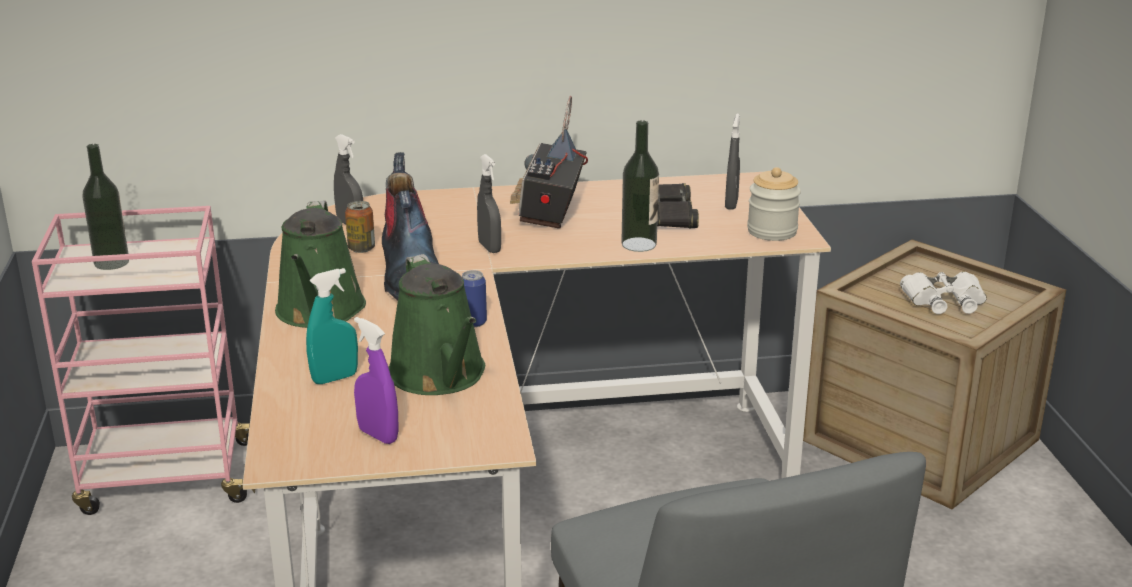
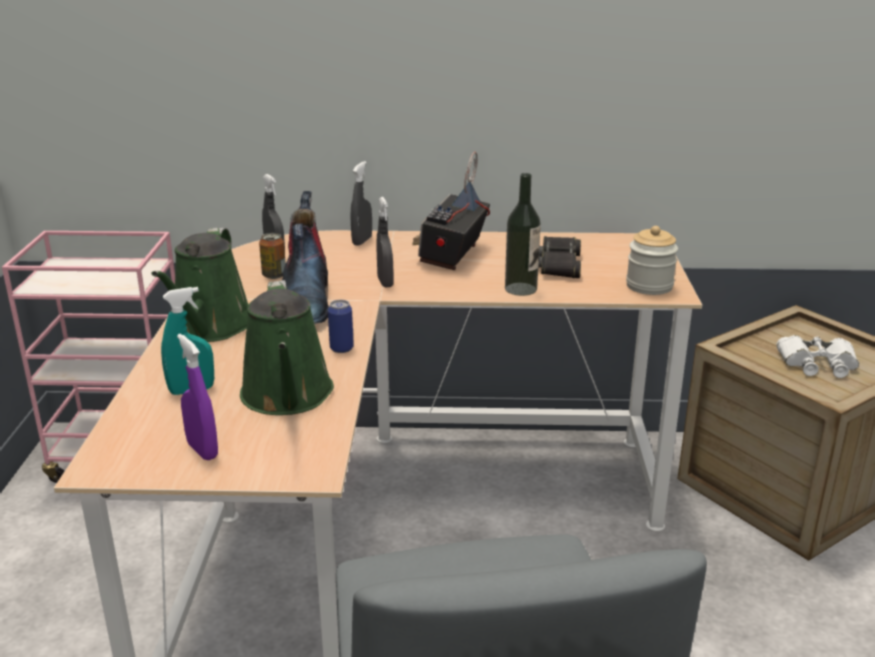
camera: 10 degrees right, 0 degrees up
bottle [82,144,129,270] -> none
grey spray bottle [725,113,740,210] -> grey spray bottle moved to [350,161,372,245]

